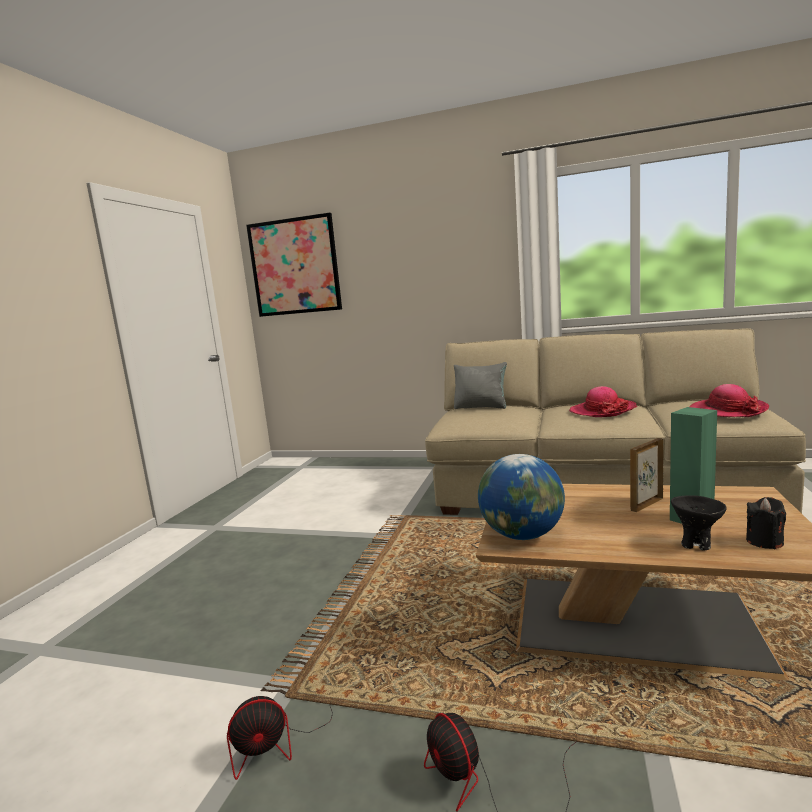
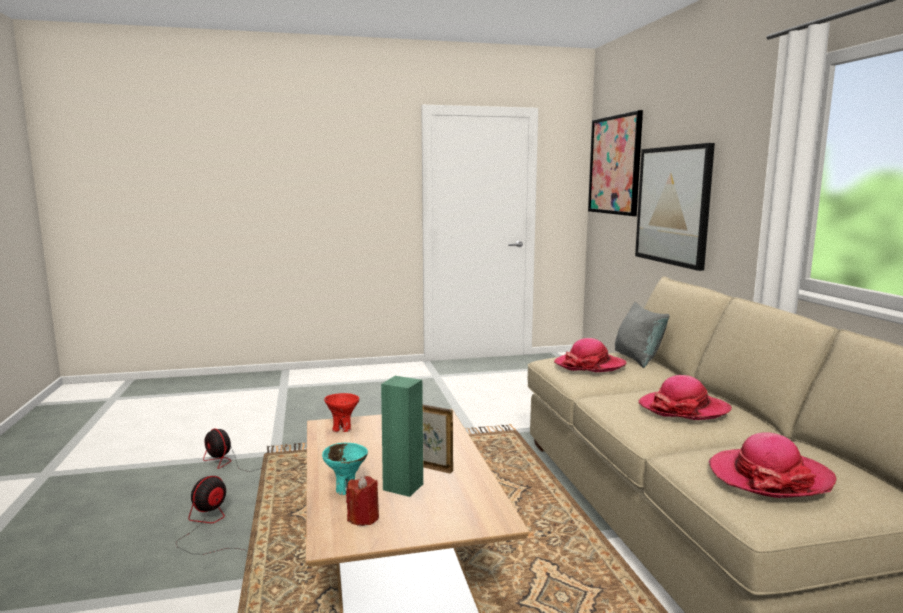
camera: 60 degrees right, 0 degrees up
globe [478,454,565,540] -> red bowl [324,393,360,432]
black bowl [671,495,727,551] -> turquoise bowl [322,443,368,495]
black candle [746,497,786,549] -> red candle [346,476,379,526]
none -> hat [554,338,627,372]
none -> picture [635,143,715,271]

